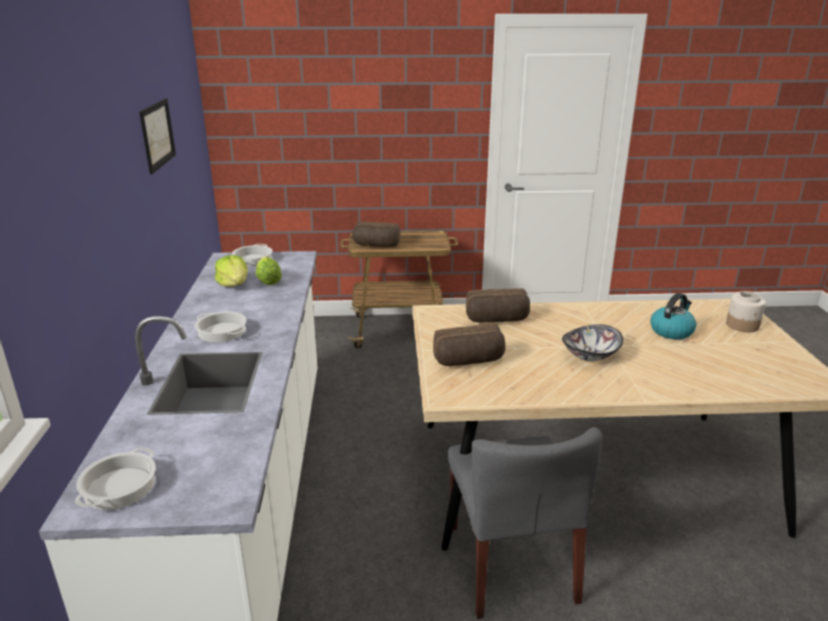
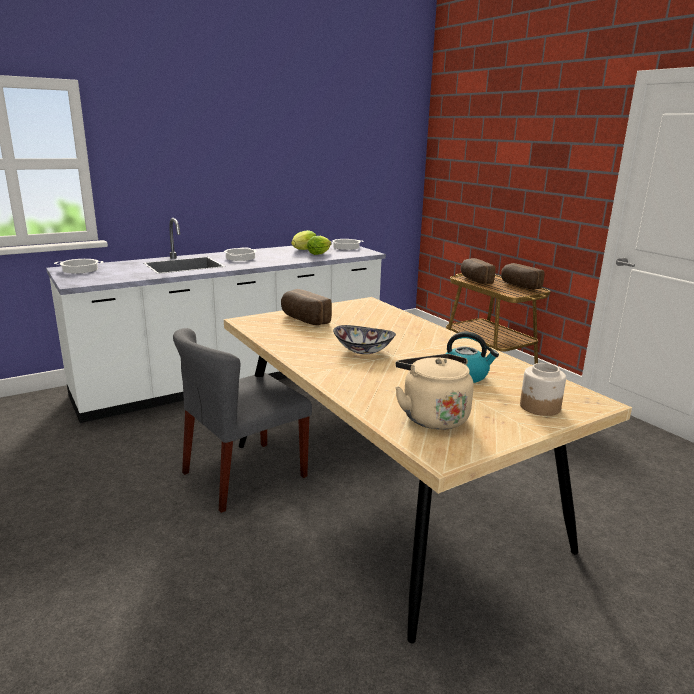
camera: 60 degrees right, 5 degrees down
picture [139,98,176,174] -> none
bread [466,288,530,323] -> bread moved to [501,263,545,289]
none -> beige kettle [395,354,474,430]

